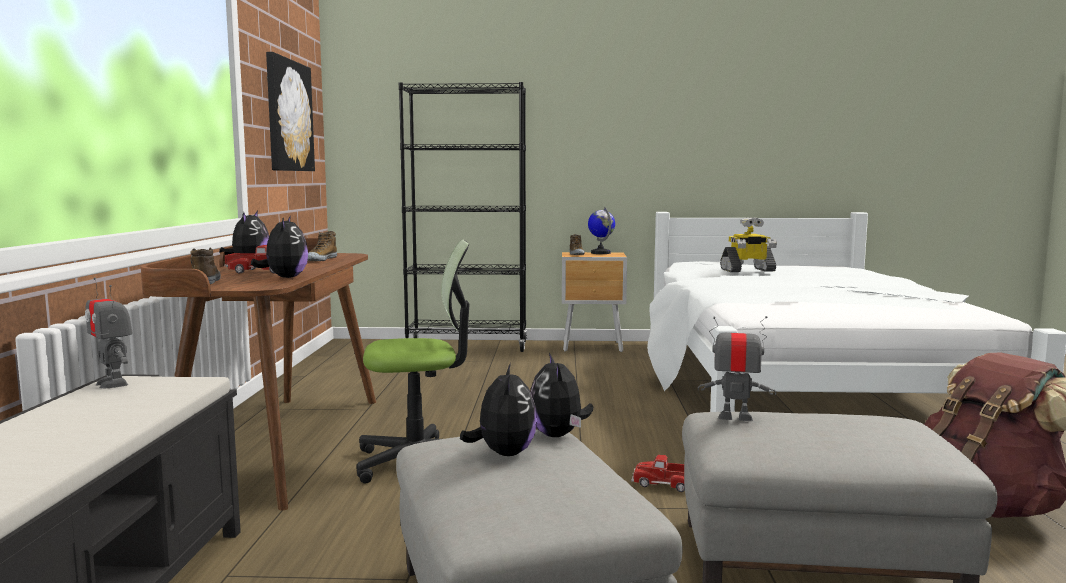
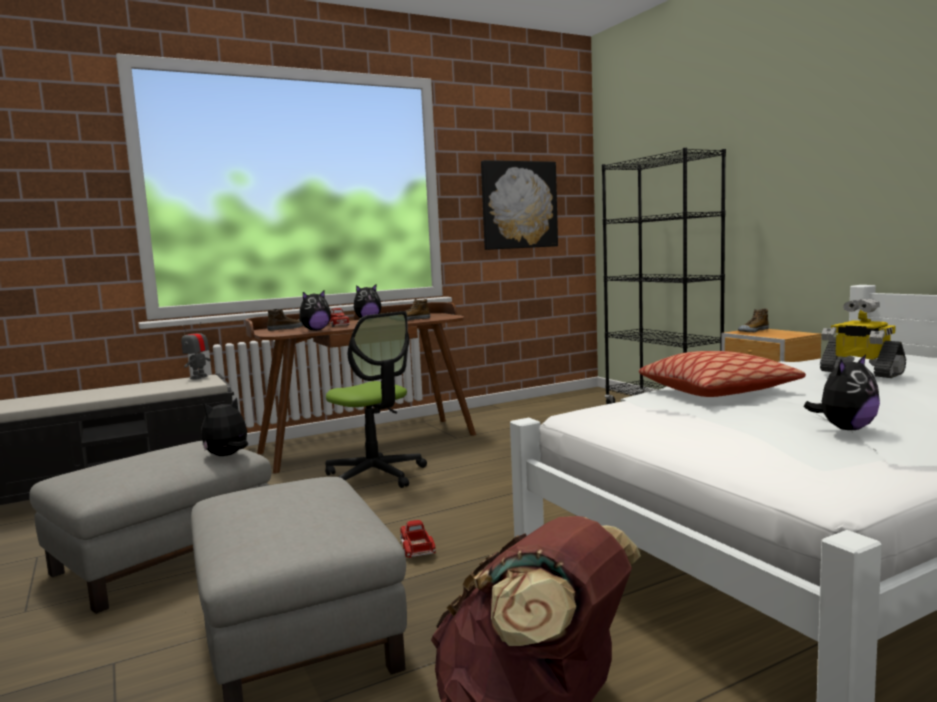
camera: 60 degrees right, 0 degrees up
plush toy [460,363,537,456] -> plush toy moved to [804,354,880,430]
globe [588,207,615,254] -> none
toy robot [698,316,776,421] -> none
none -> pillow [639,351,806,397]

